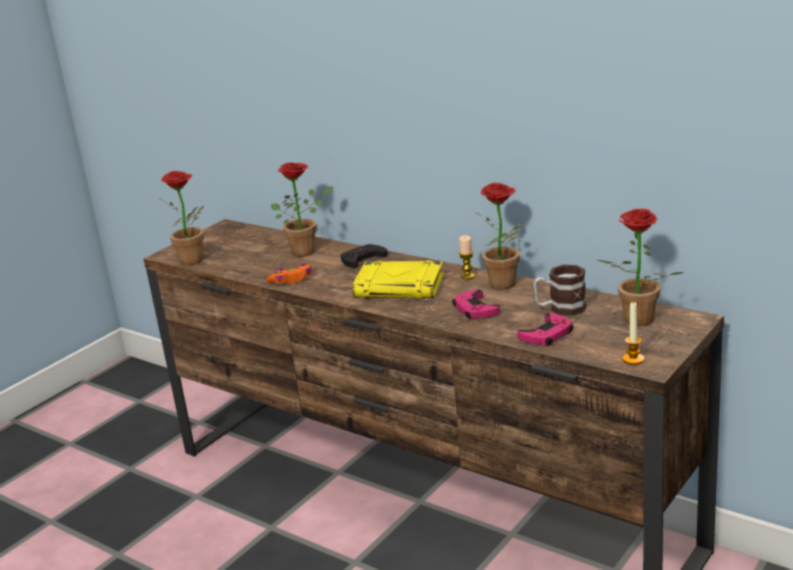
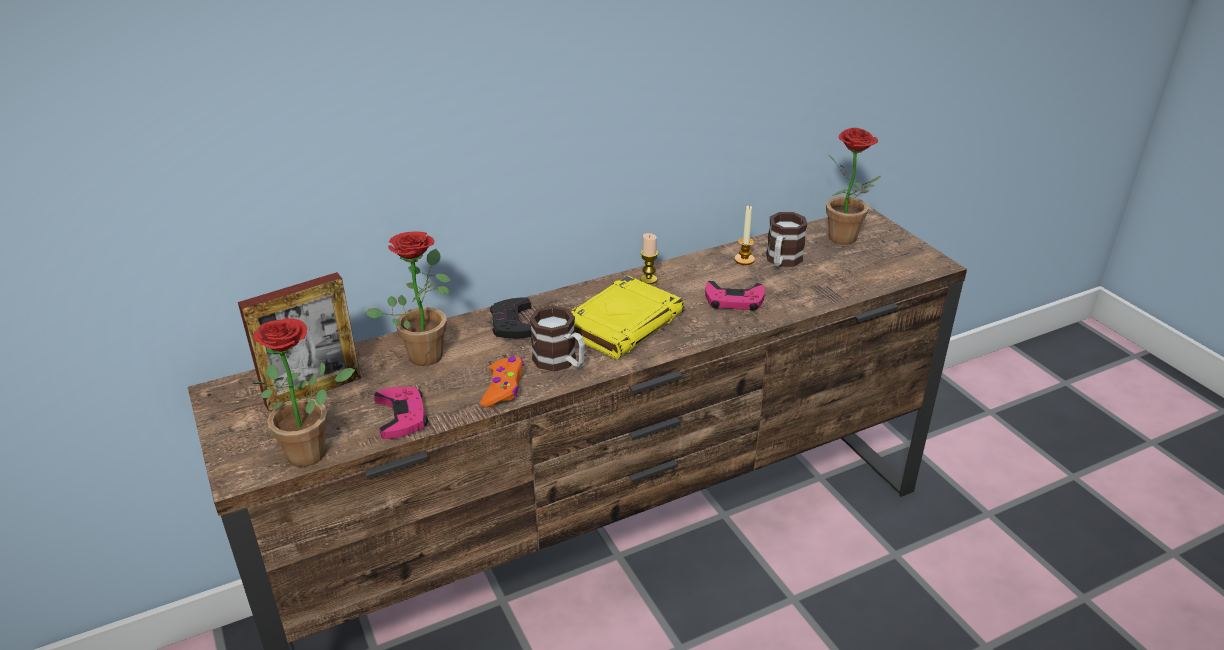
camera: 65 degrees left, 10 degrees up
potted plant [475,183,523,290] -> none
pink game controller [517,313,573,346] -> pink game controller moved to [374,387,428,439]
candle [622,301,644,365] -> candle moved to [734,205,755,265]
none -> picture frame [238,272,361,411]
none -> mug [530,305,585,372]

